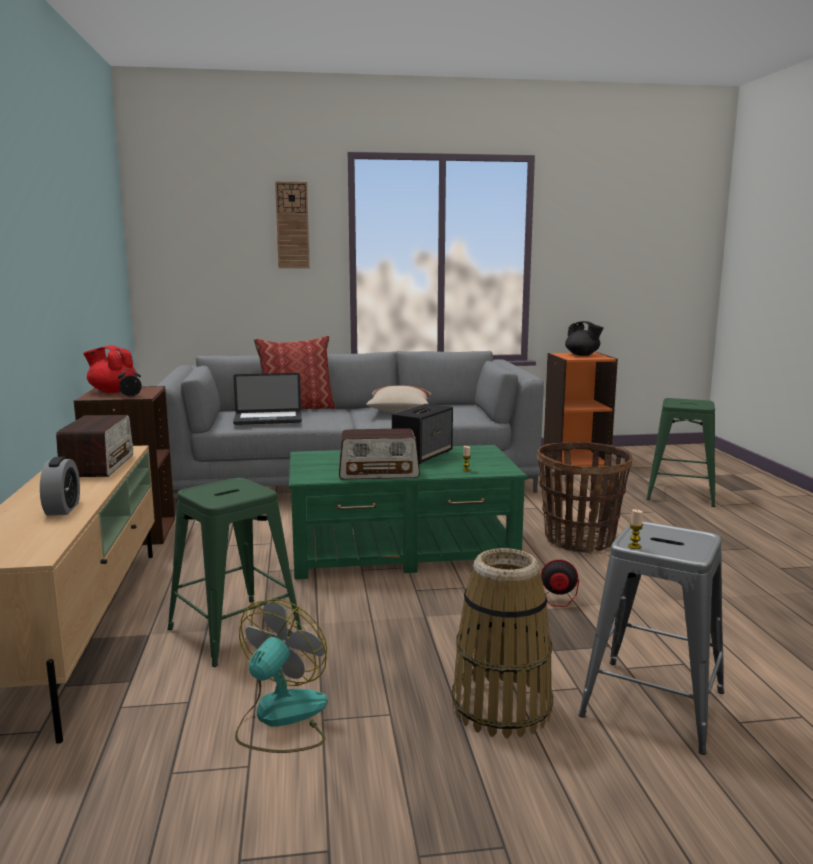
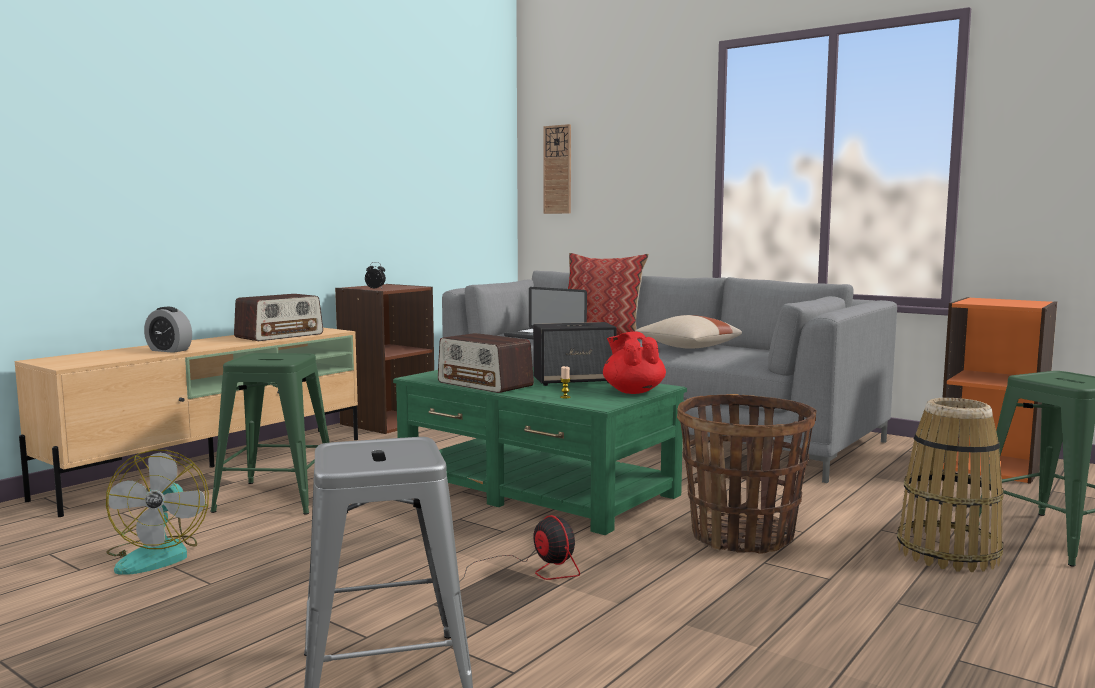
camera: 45 degrees right, 5 degrees down
alarm clock [40,457,80,516] -> alarm clock turned 75 degrees clockwise [144,307,192,353]
red teapot [83,345,137,393] -> red teapot moved to [603,331,666,394]
fan [235,599,328,753] -> fan turned 105 degrees clockwise [106,450,209,575]
wall clock [275,181,310,268] -> wall clock moved to [543,124,571,214]
basket [452,548,553,738] -> basket moved to [897,398,1004,572]
black teapot [565,321,603,356] -> none
candle [628,509,643,549] -> none

